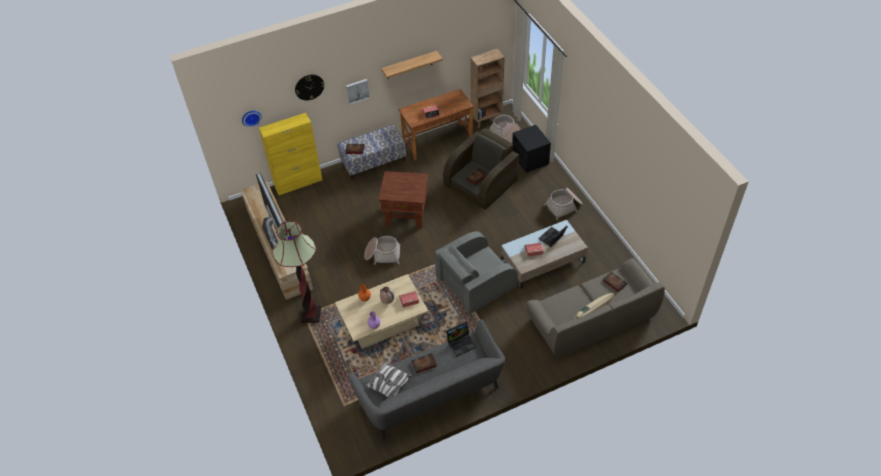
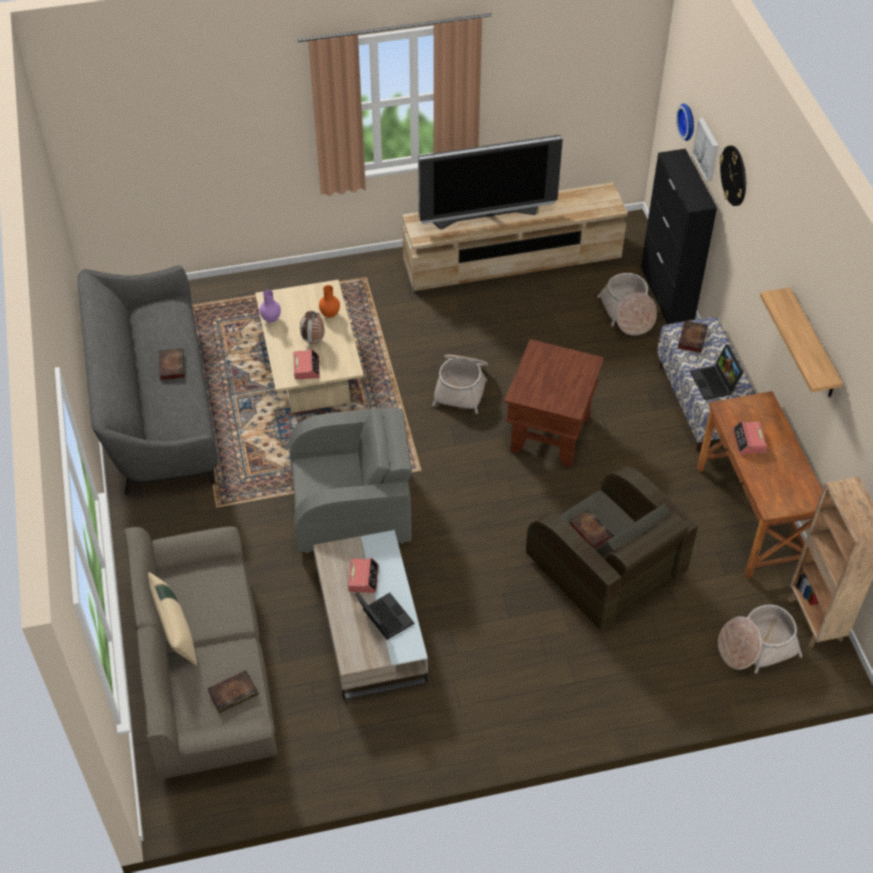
camera: 100 degrees right, 0 degrees up
yellow cabinet [259,113,323,195] -> black cabinet [641,149,717,325]
floor lamp [272,221,321,323] -> none
picture [346,79,370,105] -> picture moved to [692,118,719,182]
pillow [365,361,412,398] -> none
grey armchair [435,231,518,315] -> grey armchair turned 105 degrees clockwise [289,407,412,553]
laptop [446,322,476,357] -> laptop moved to [690,344,744,400]
black nightstand [512,125,551,173] -> none
basket [544,188,583,220] -> basket moved to [597,273,657,335]

